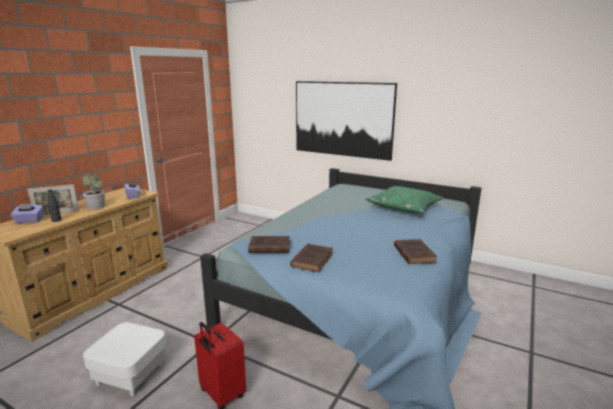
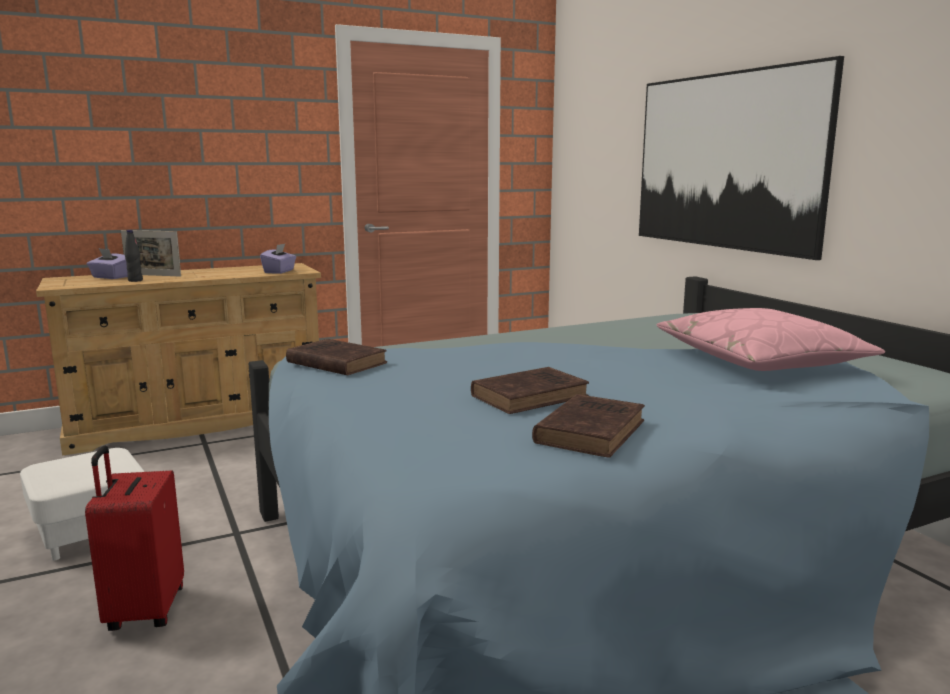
camera: 35 degrees right, 5 degrees down
potted plant [82,174,105,210] -> none
brown book [290,244,333,272] -> brown book moved to [471,367,589,414]
green pillow [365,186,444,213] -> pink pillow [657,308,885,371]

